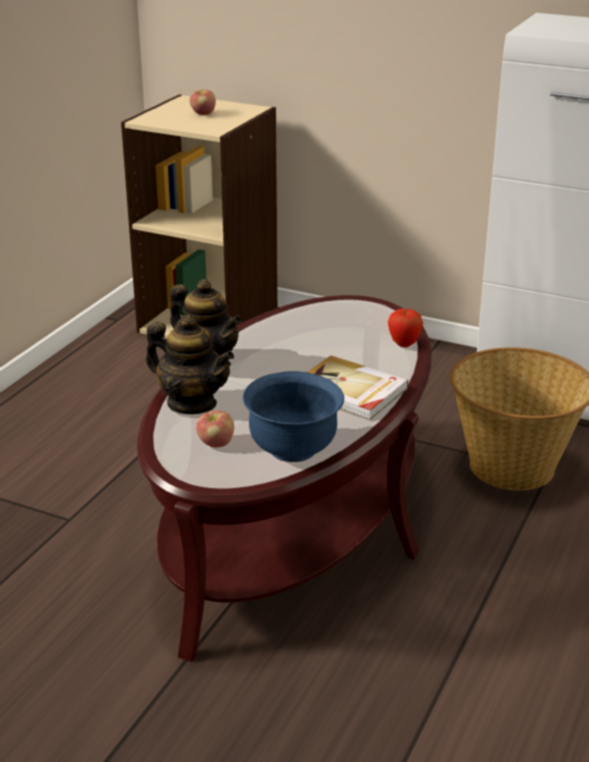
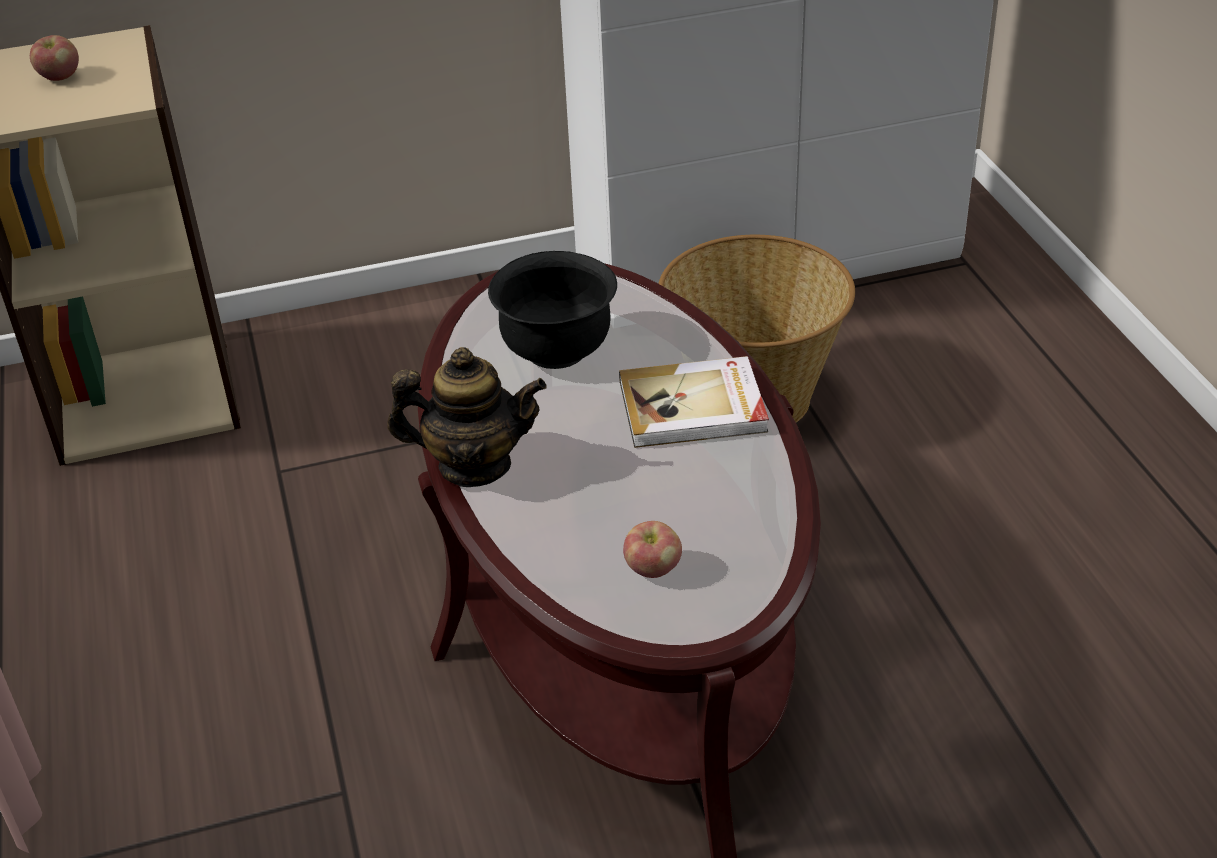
camera: 40 degrees left, 10 degrees up
teapot [146,315,234,414] -> none
blue bowl [243,371,344,462] -> none
apple [388,309,423,347] -> none
none -> black bowl [488,251,617,369]

